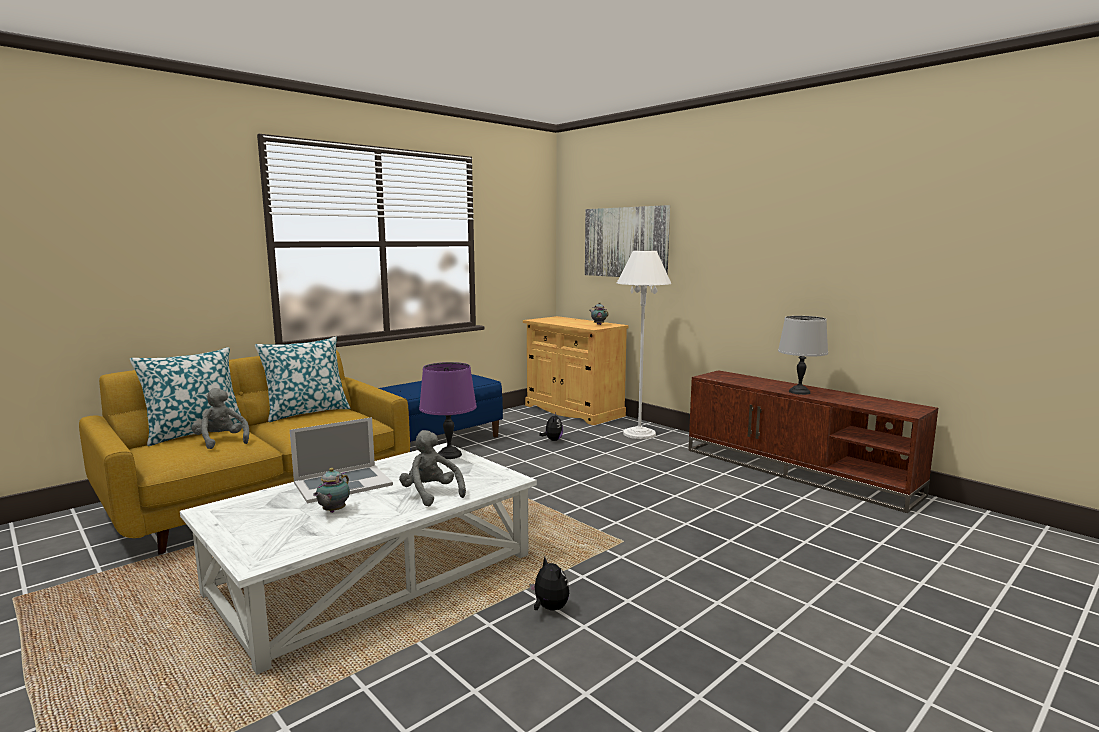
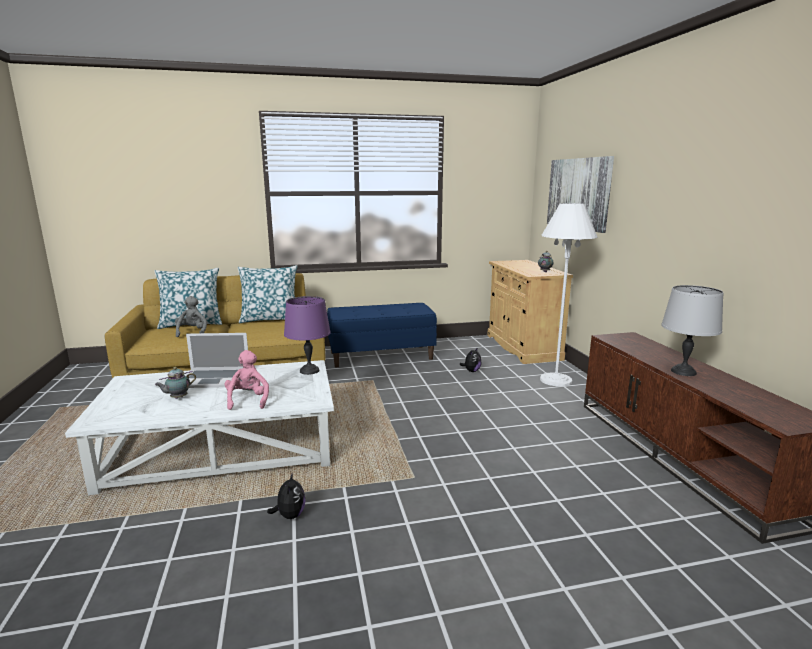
camera: 30 degrees right, 5 degrees up
grey plush toy [399,430,466,506] -> pink plush toy [225,350,269,410]

